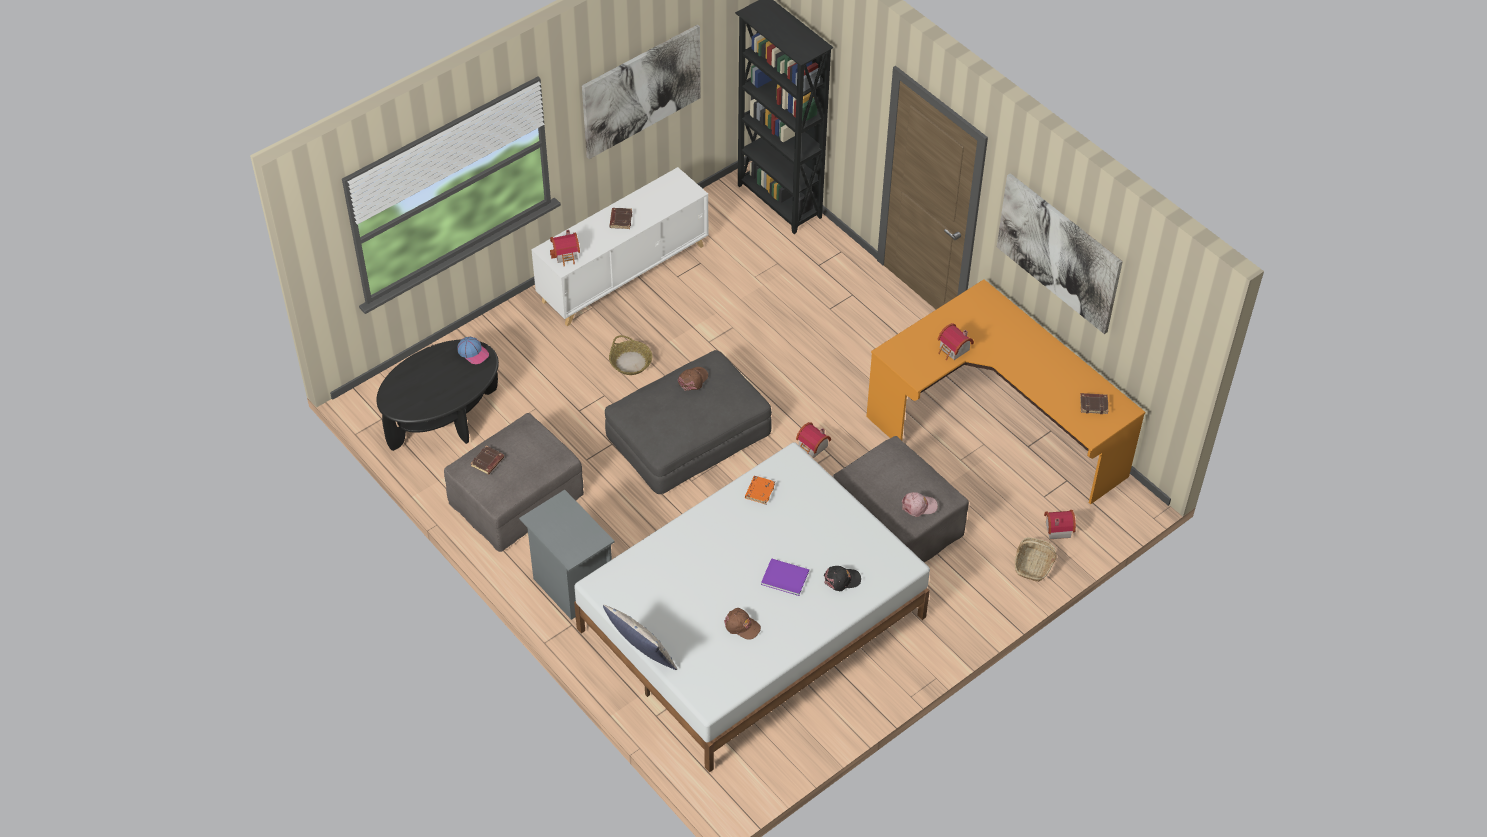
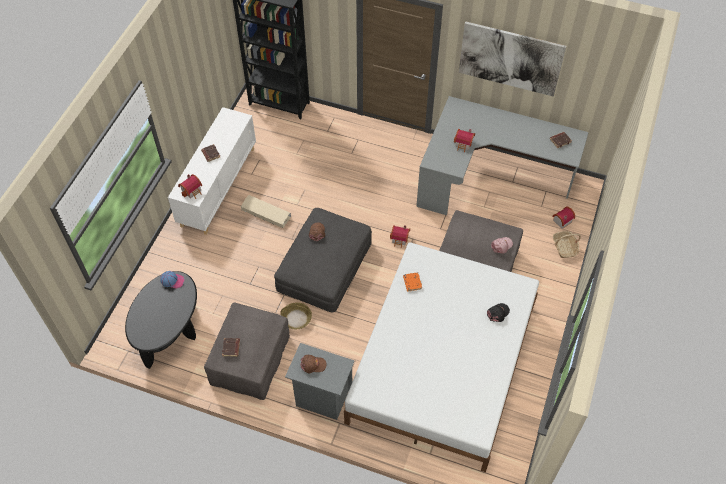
camera: 30 degrees left, 5 degrees up
picture [582,24,701,159] -> none
pillow [603,605,677,670] -> none
basket [609,335,652,375] -> basket moved to [281,302,312,329]
brown cap [724,608,761,640] -> brown cap moved to [300,355,327,373]
purple book [761,558,809,596] -> none
orange desk [866,279,1145,505] -> grey desk [416,96,589,215]
none -> beige storage box [241,195,291,228]

